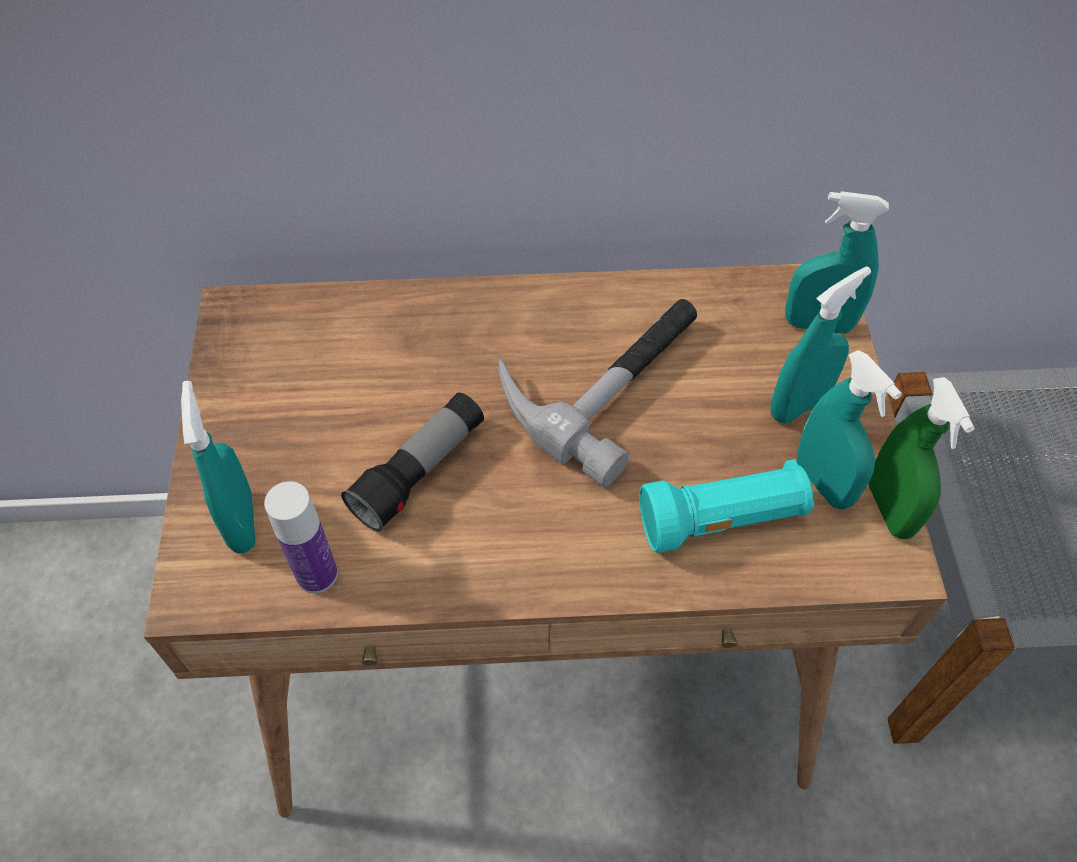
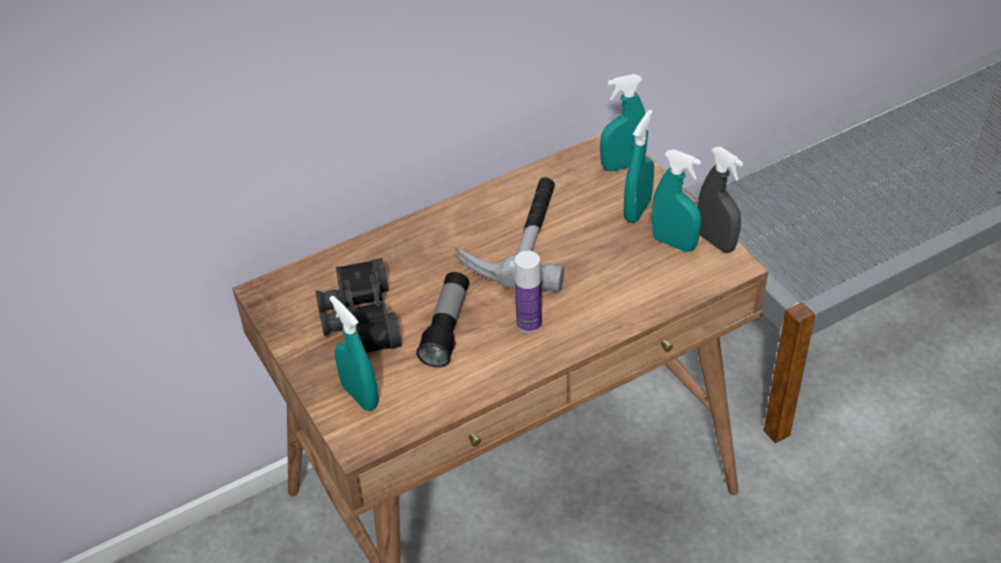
camera: 25 degrees left, 10 degrees down
bottle [264,481,338,593] -> bottle moved to [515,251,542,333]
turquoise flashlight [640,459,814,553] -> none
green spray bottle [868,377,975,539] -> grey spray bottle [697,147,743,252]
none -> black binoculars [315,258,402,353]

